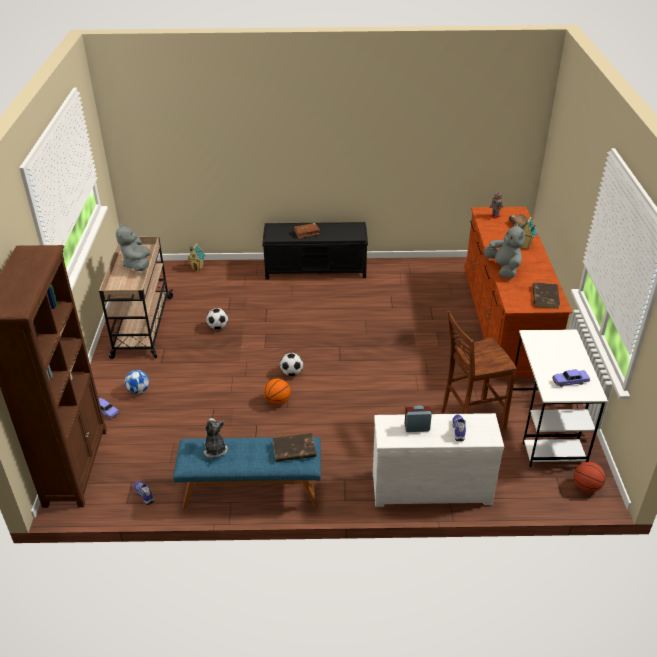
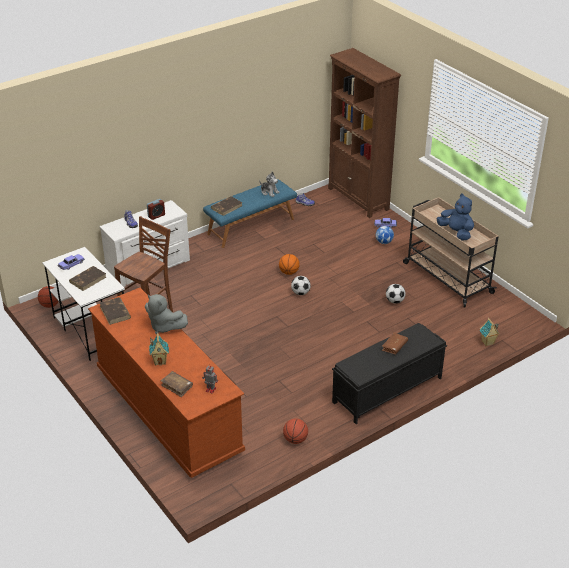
camera: 145 degrees right, 0 degrees up
grey plush toy [116,224,150,271] -> blue plush toy [437,193,474,240]
none -> brown book [69,266,106,291]
none -> basketball [283,418,308,444]

